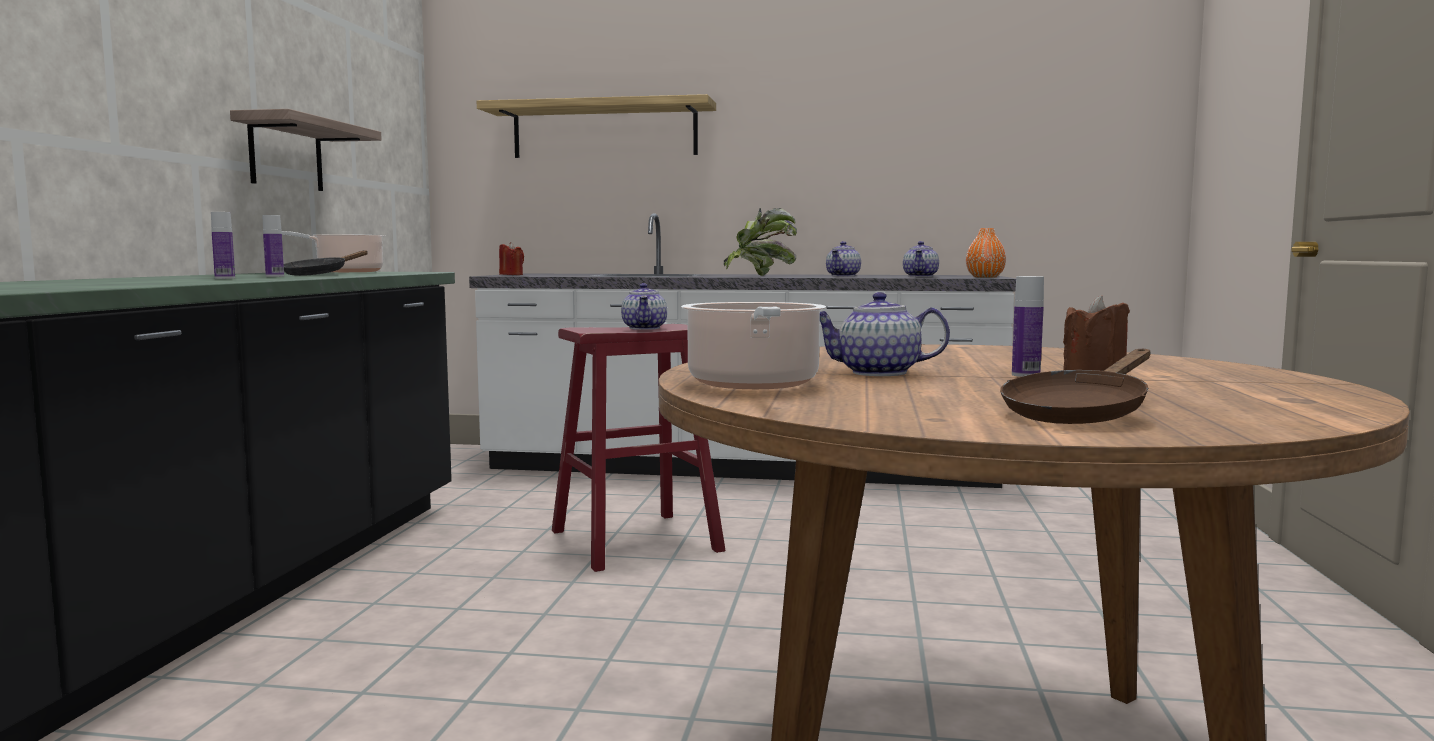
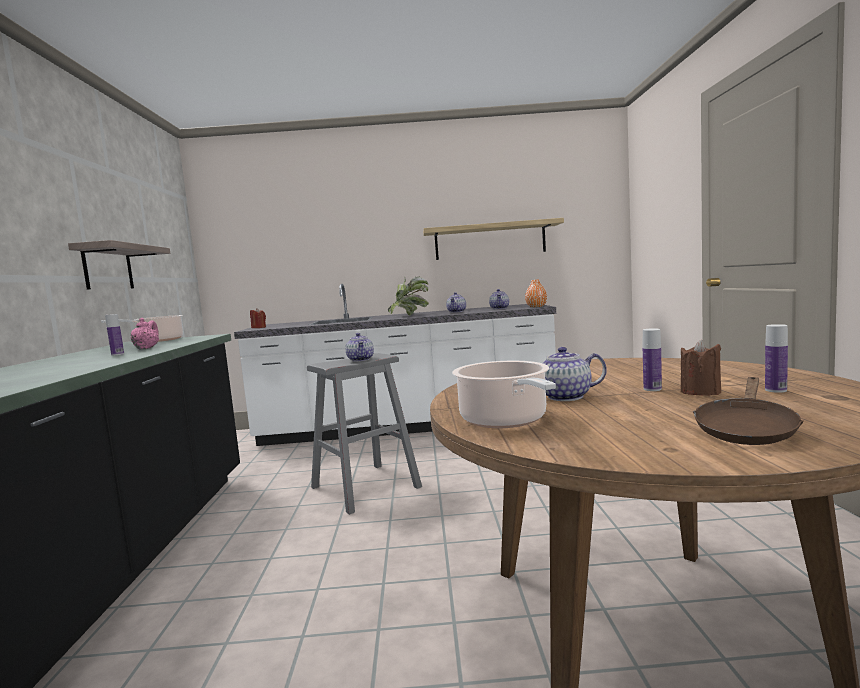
camera: 10 degrees left, 0 degrees up
bottle [211,212,235,279] -> bottle moved to [765,324,788,393]
black frying pan [284,250,368,276] -> pink teapot [131,318,159,349]
shelf [477,94,716,158] -> shelf moved to [423,218,564,260]
red stool [552,324,725,572] -> grey stool [307,353,422,515]

